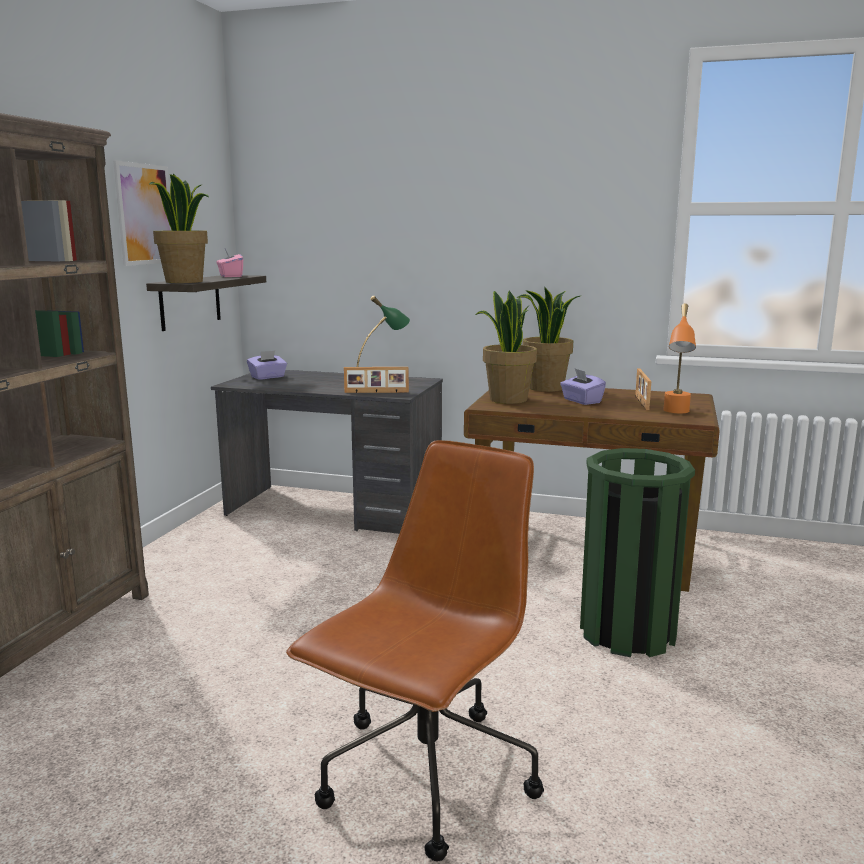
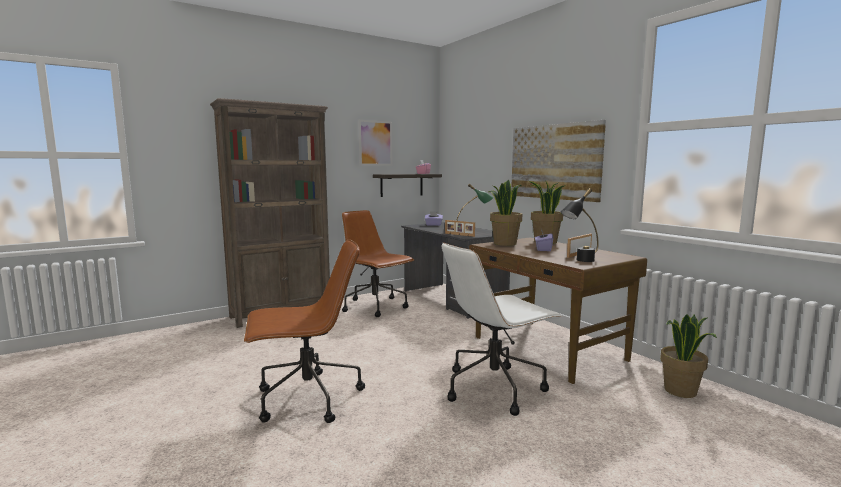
camera: 40 degrees right, 5 degrees down
potted plant [149,173,209,283] -> potted plant moved to [660,314,717,398]
green trash can [580,448,695,657] -> white office chair [442,242,562,416]
orange table lamp [663,304,696,413] -> black table lamp [561,188,599,262]
none -> brown office chair [342,210,414,317]
none -> picture [511,120,606,202]

